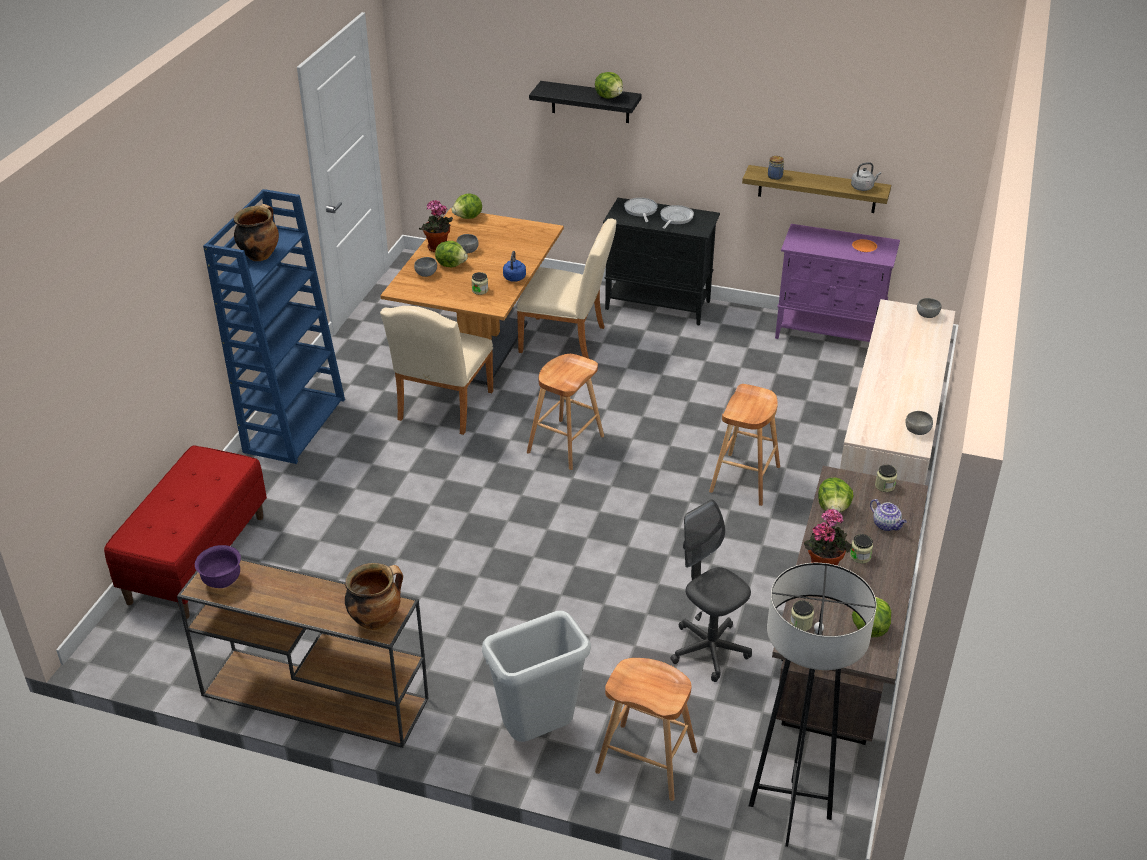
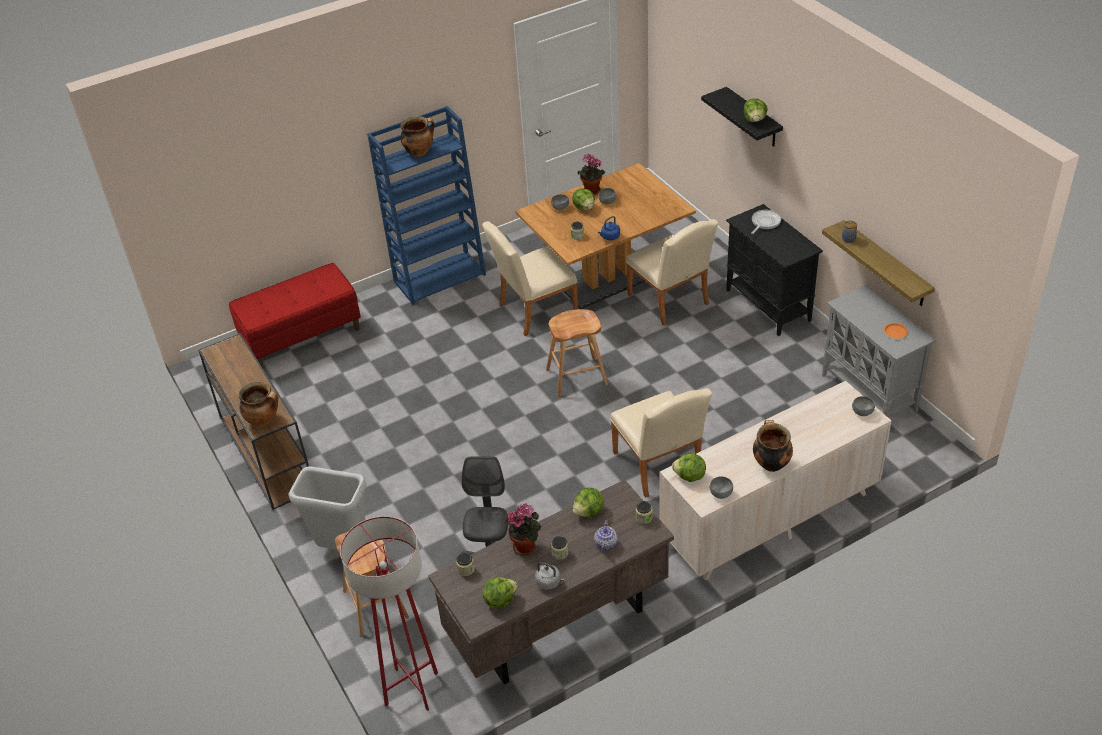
camera: 45 degrees right, 5 degrees up
purple bowl [195,545,241,588] -> none
lettuce [452,193,482,219] -> lettuce moved to [672,454,706,482]
frying pan [660,205,694,229] -> none
brown stool [709,384,780,506] -> beige chair [610,388,712,498]
grey floor lamp [749,563,877,847] -> red floor lamp [340,516,438,711]
purple cabinet [775,224,900,342] -> grey cabinet [822,285,936,417]
grey kettle [851,162,881,191] -> grey kettle moved to [535,562,565,590]
none -> cooking pot [753,420,793,472]

